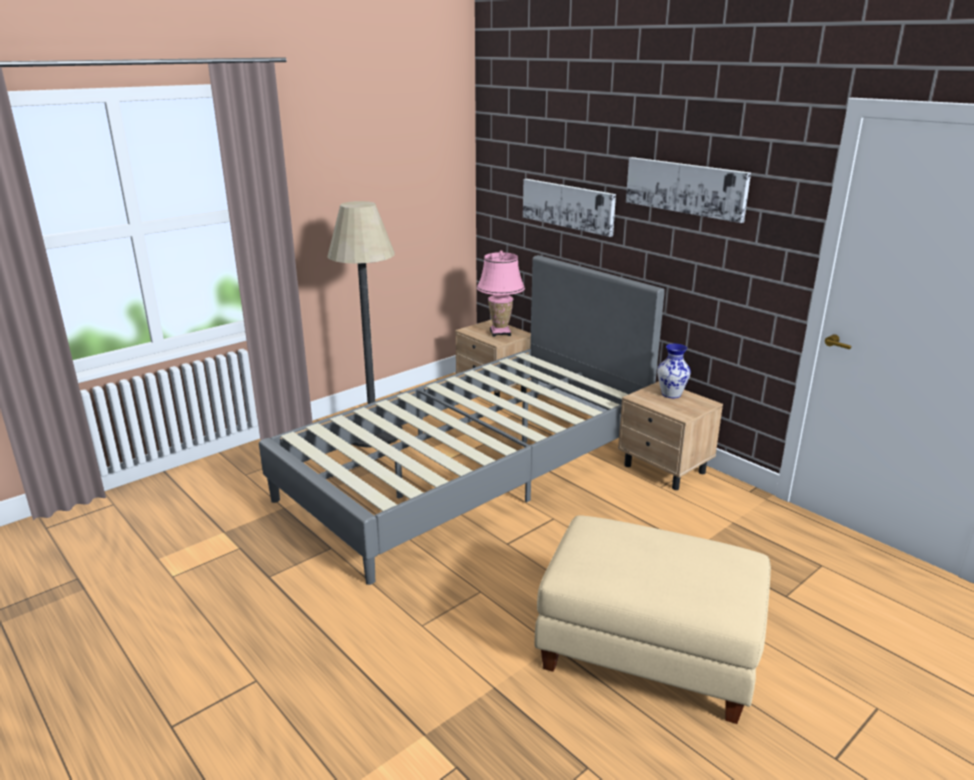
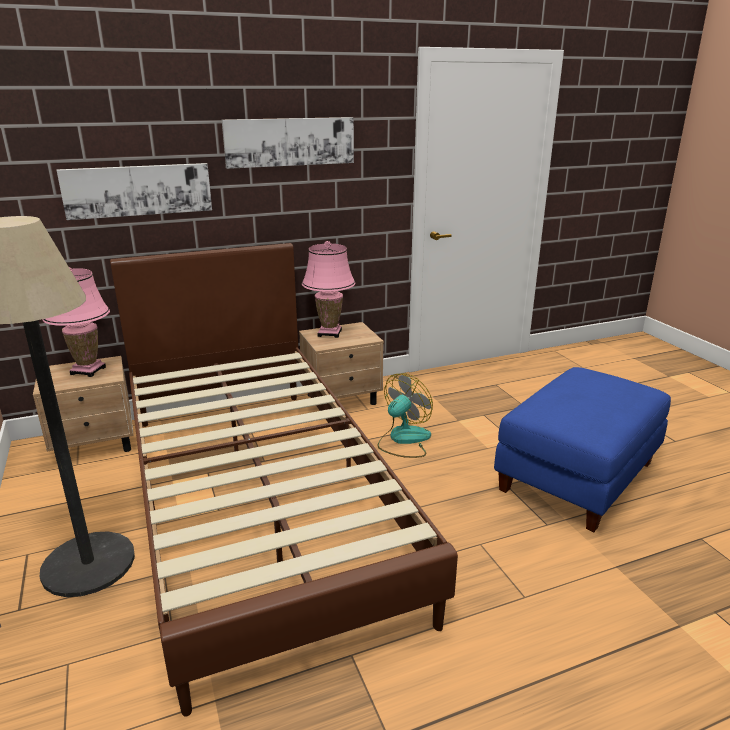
camera: 70 degrees left, 0 degrees up
grey bed [259,255,665,585] -> brown bed [110,243,458,717]
beige ottoman [534,515,771,724] -> blue ottoman [494,367,671,532]
vase [657,344,691,398] -> pink table lamp [302,241,355,338]
none -> fan [377,373,433,458]

